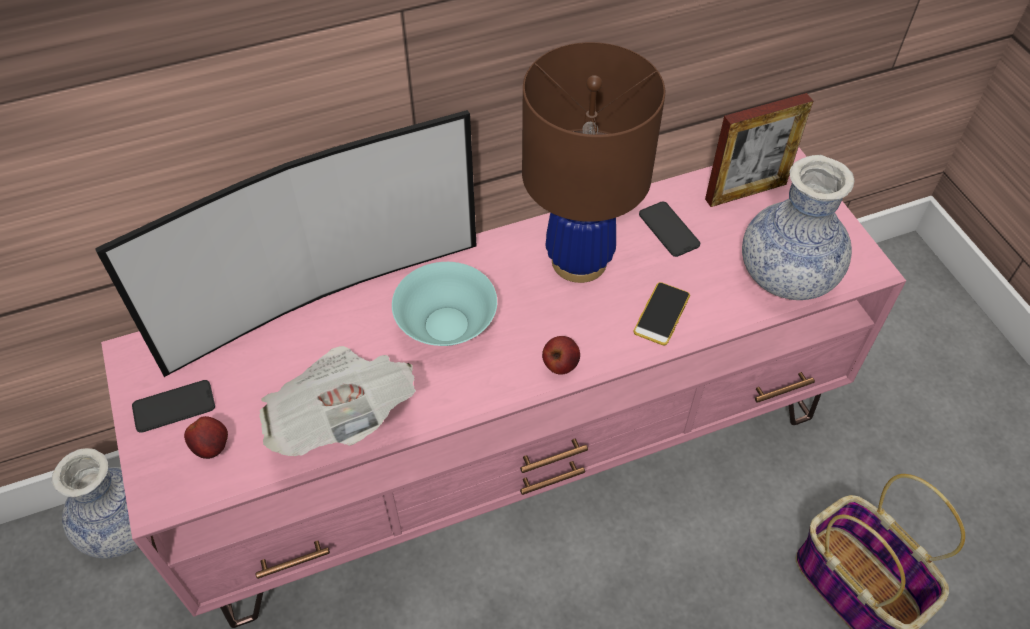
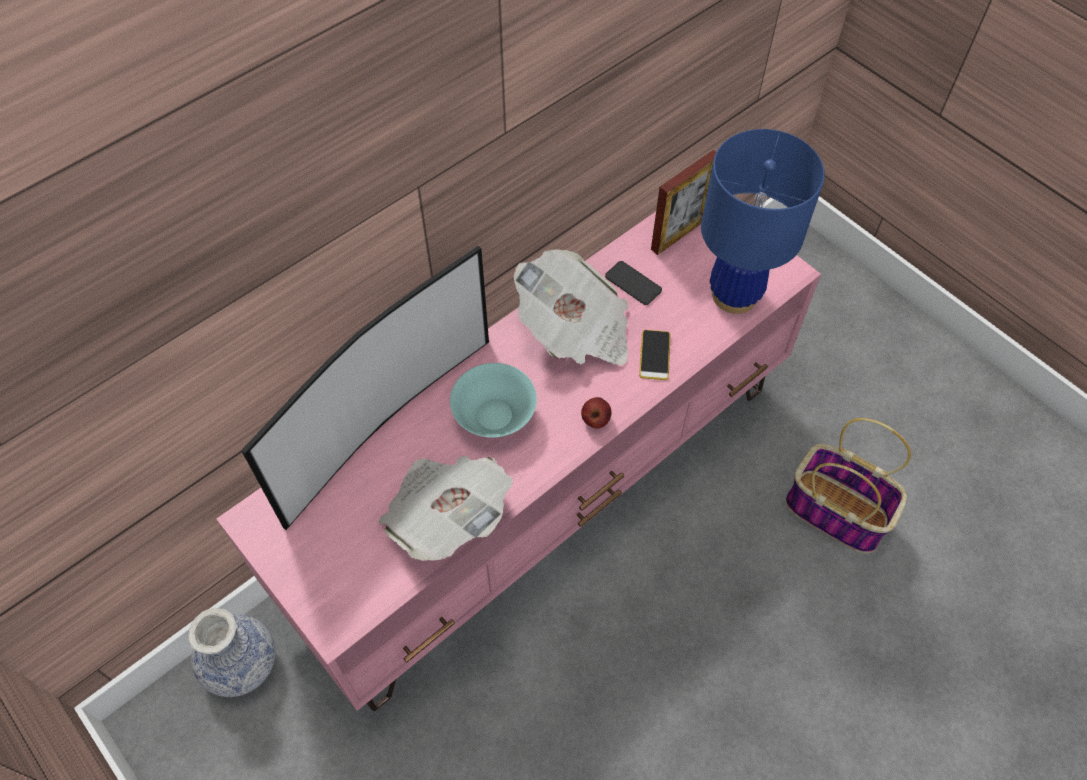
camera: 20 degrees left, 5 degrees up
phone [132,380,215,433] -> none
apple [184,416,228,459] -> none
brown table lamp [522,42,665,283] -> newspaper [514,250,628,365]
vase [742,155,854,300] -> blue table lamp [701,129,825,314]

